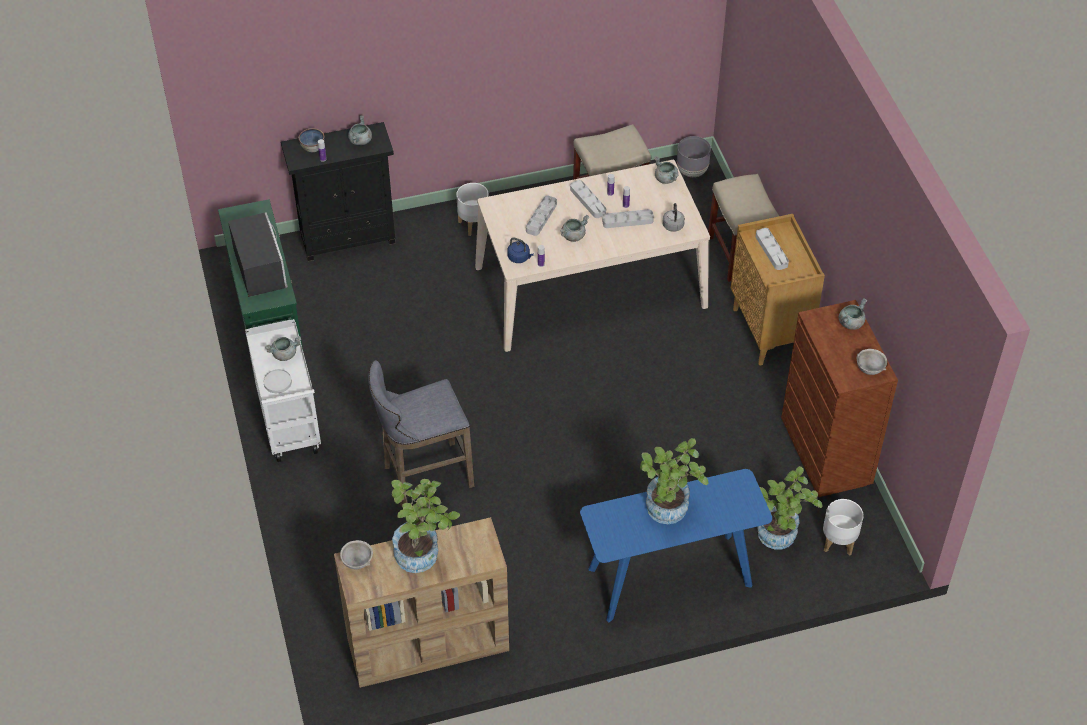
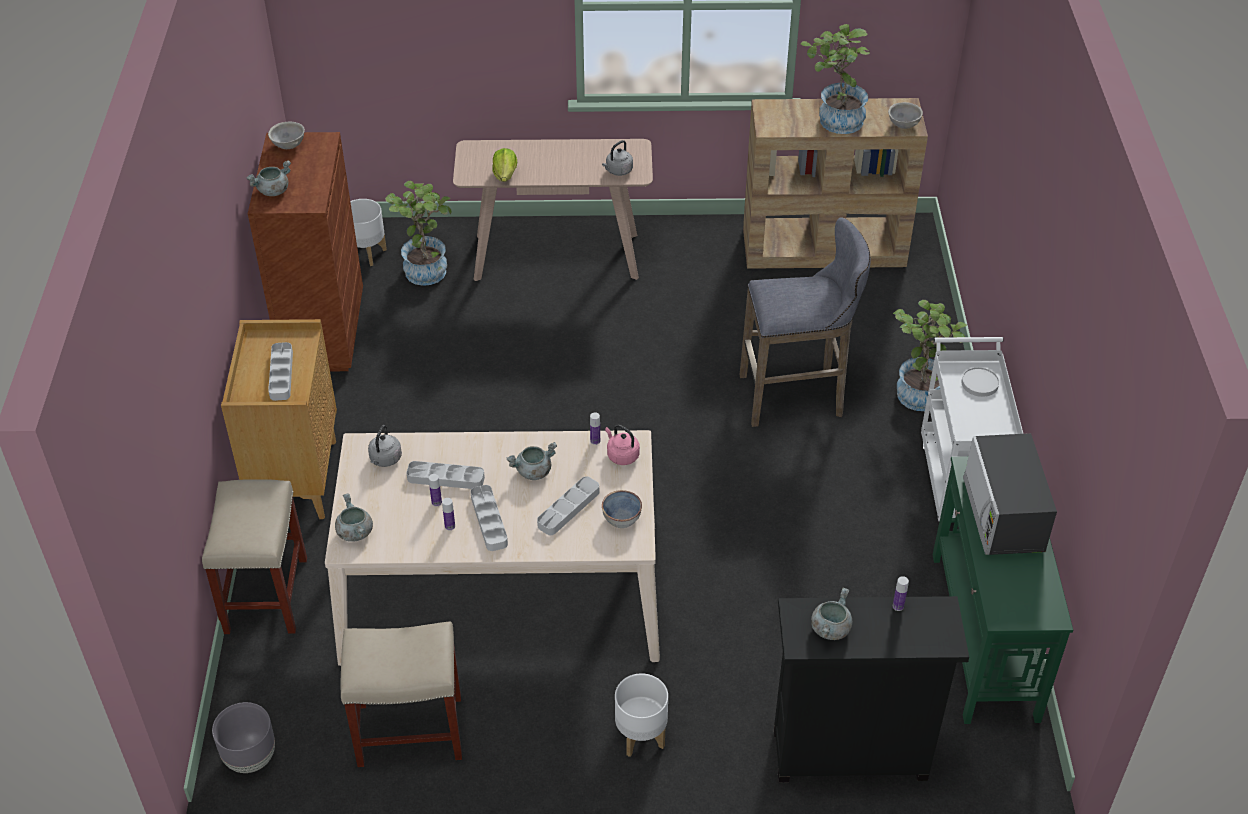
camera: 165 degrees left, 5 degrees down
grey cooking pot [265,337,301,361] -> none
bowl [299,128,324,152] -> bowl moved to [602,490,642,528]
blue kettle [507,237,534,263] -> pink kettle [605,425,640,465]
blue console table [580,469,772,622] -> beige console table [453,139,653,281]
potted plant [640,438,708,524] -> potted plant moved to [893,300,967,411]
none -> lettuce [492,148,517,182]
none -> grey kettle [602,140,633,176]

